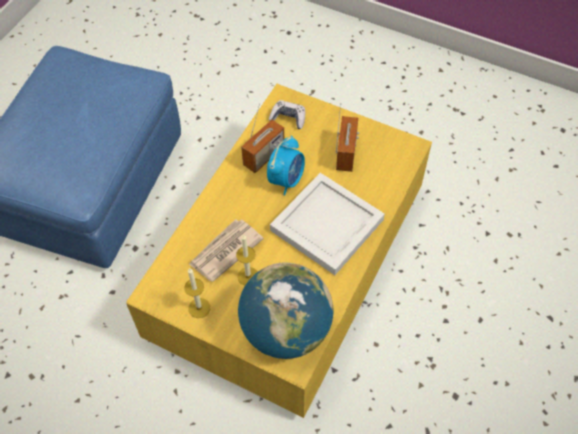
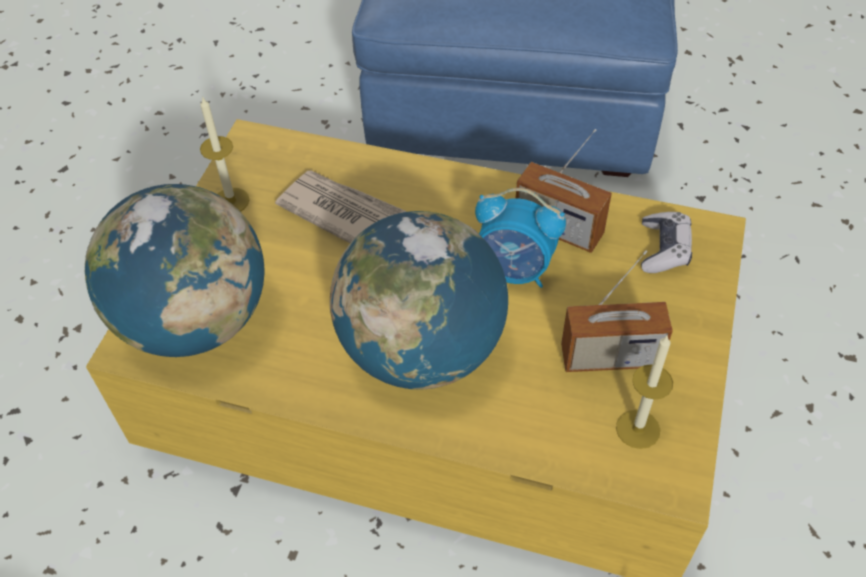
camera: 80 degrees right, 5 degrees down
candle [236,234,258,286] -> candle moved to [616,335,673,449]
white tray [270,173,385,275] -> globe [330,211,508,389]

